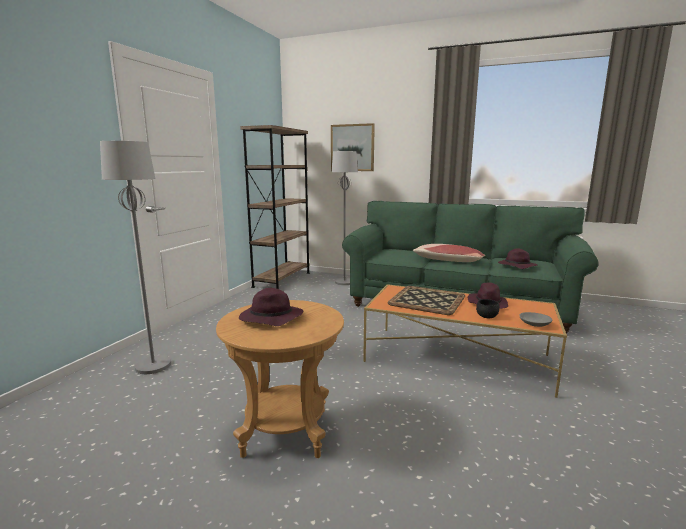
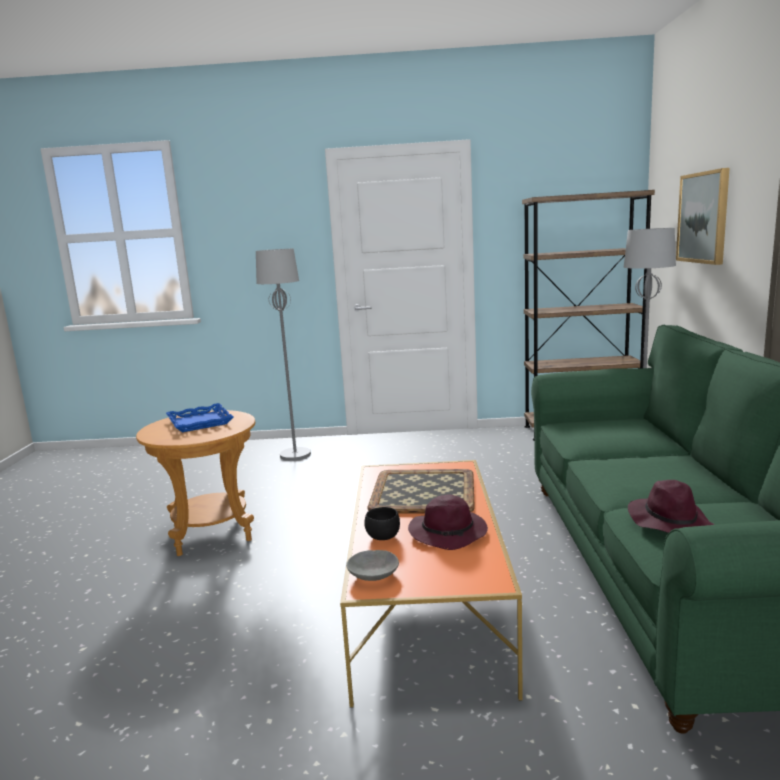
camera: 70 degrees right, 0 degrees up
purple hat [239,288,303,326] -> blue tray [166,403,234,432]
pillow [413,244,485,262] -> none

